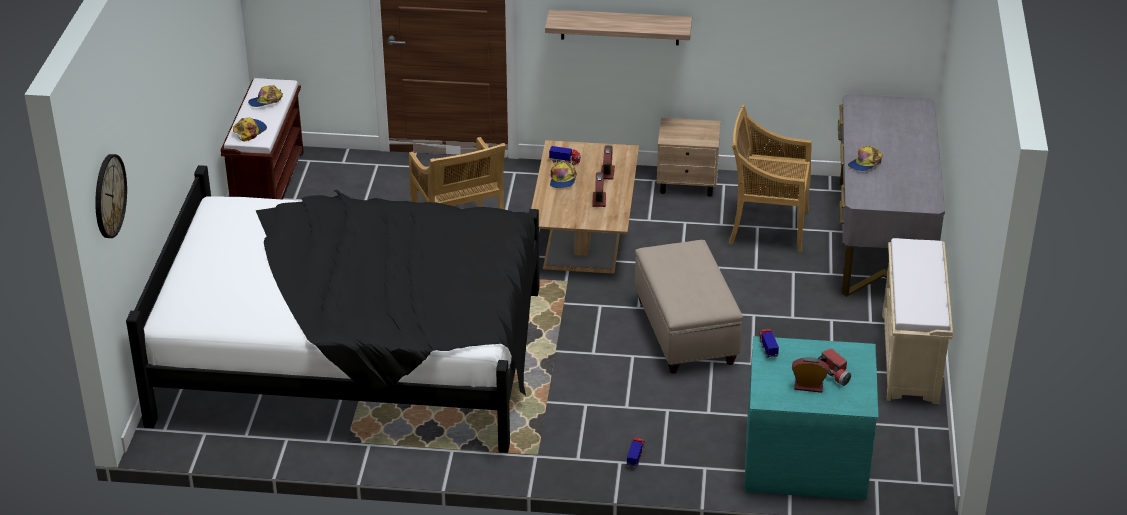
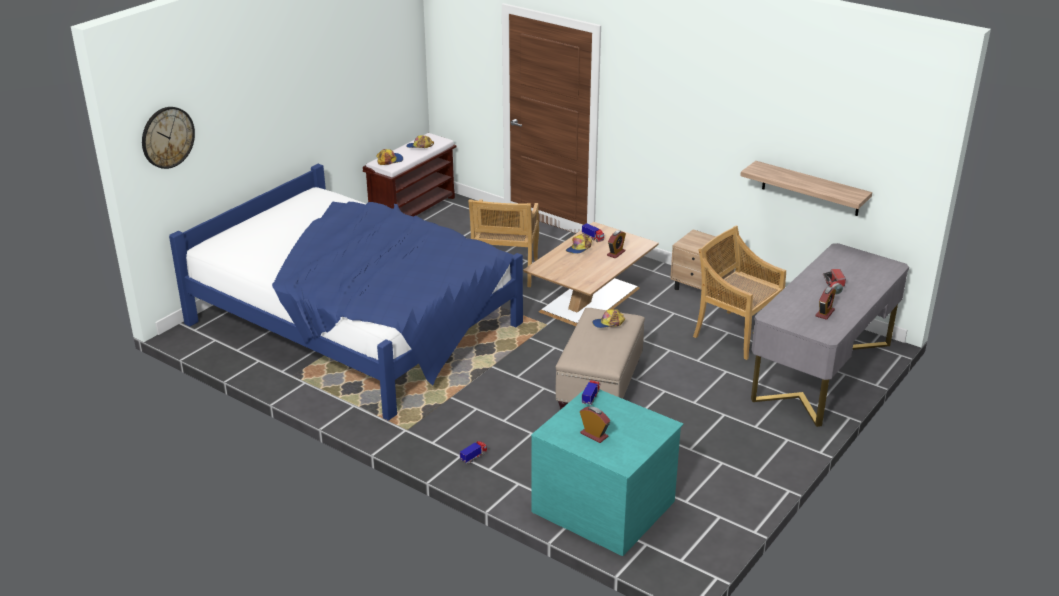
camera: 30 degrees right, 5 degrees down
black bed [126,165,539,453] -> blue bed [169,164,523,421]
shelf [545,9,692,45] -> shelf moved to [740,161,872,216]
alarm clock [592,172,606,207] -> alarm clock moved to [816,287,836,320]
flashlight [818,349,851,386] -> flashlight moved to [823,269,846,295]
cap [848,146,883,171] -> cap moved to [592,309,625,328]
beige bench [882,238,953,404] -> none

